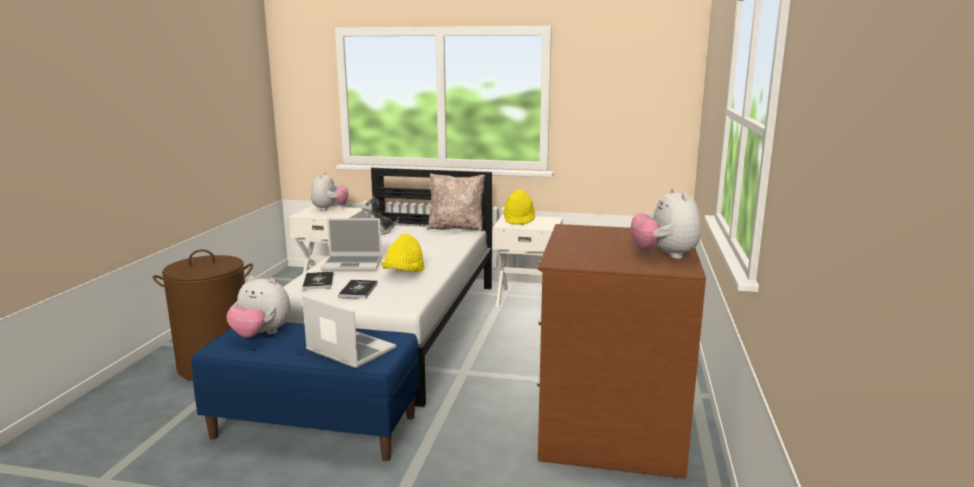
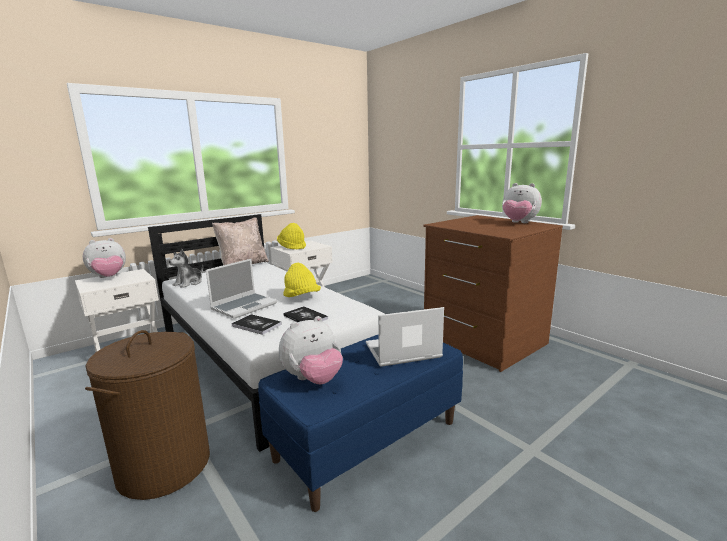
camera: 50 degrees left, 0 degrees up
plush toy [311,172,349,211] -> plush toy turned 105 degrees clockwise [83,238,126,278]

